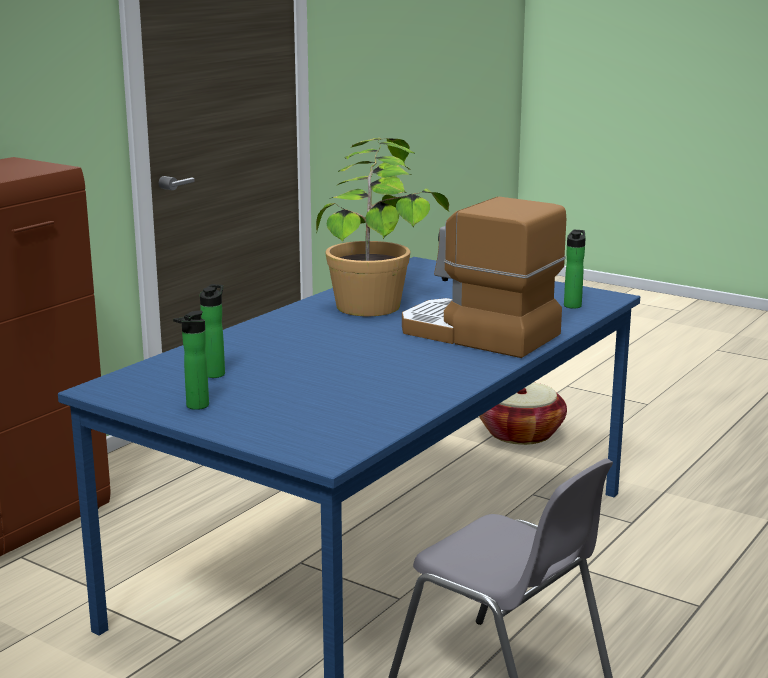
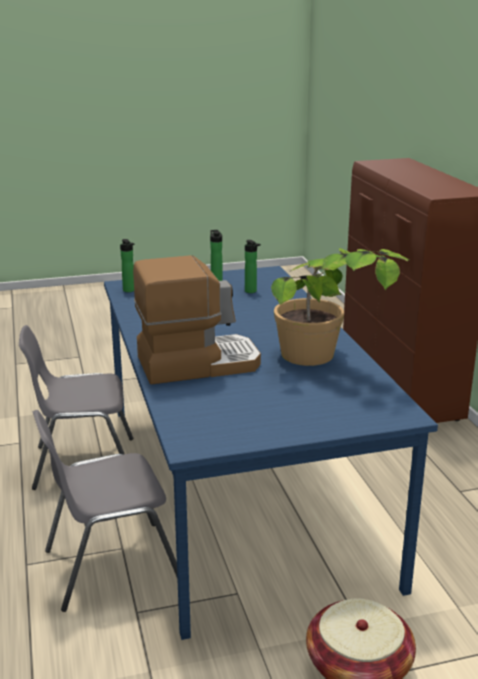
camera: 130 degrees right, 5 degrees up
bottle [564,230,586,309] -> bottle moved to [120,239,134,292]
none -> grey chair [33,410,177,612]

